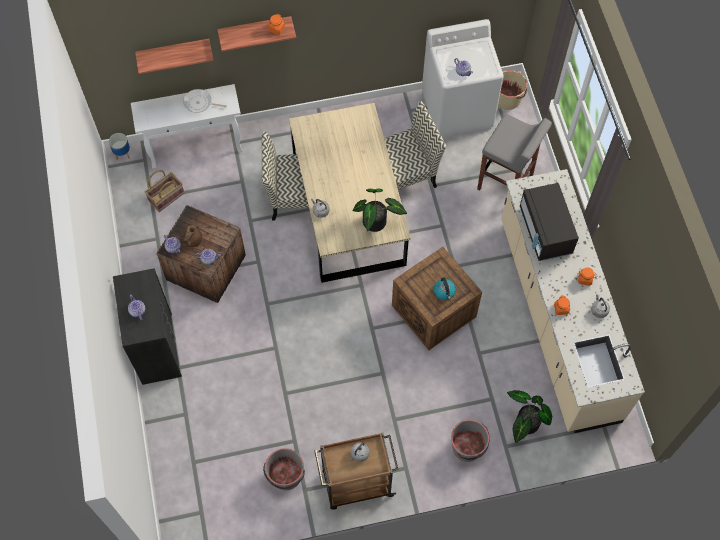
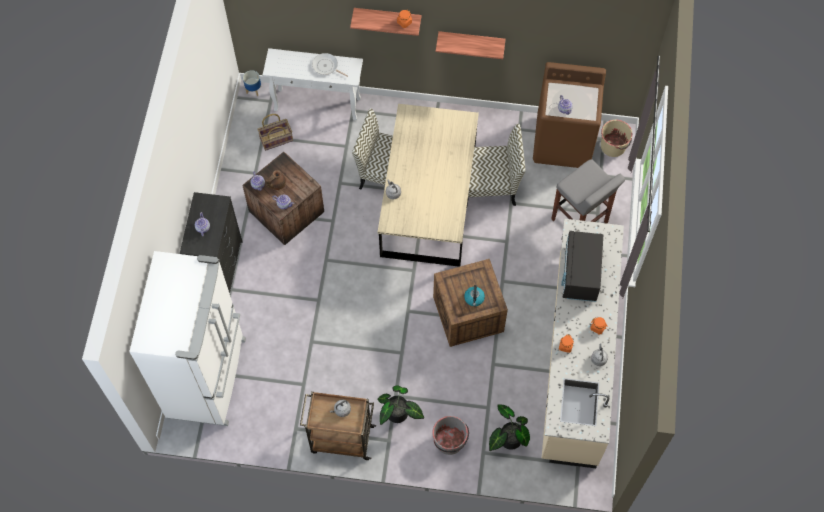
camera: 20 degrees right, 0 degrees up
shelf [135,39,214,74] -> shelf moved to [436,31,506,59]
grey bucket [263,448,305,491] -> none
potted plant [353,188,407,232] -> potted plant moved to [377,385,424,425]
white washing machine [422,19,504,138] -> brown washing machine [533,62,606,168]
none -> white fridge [129,251,246,426]

